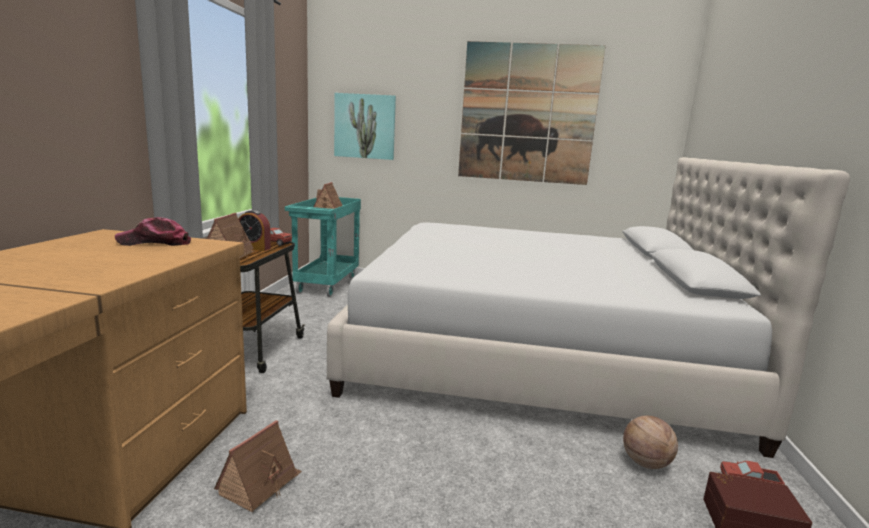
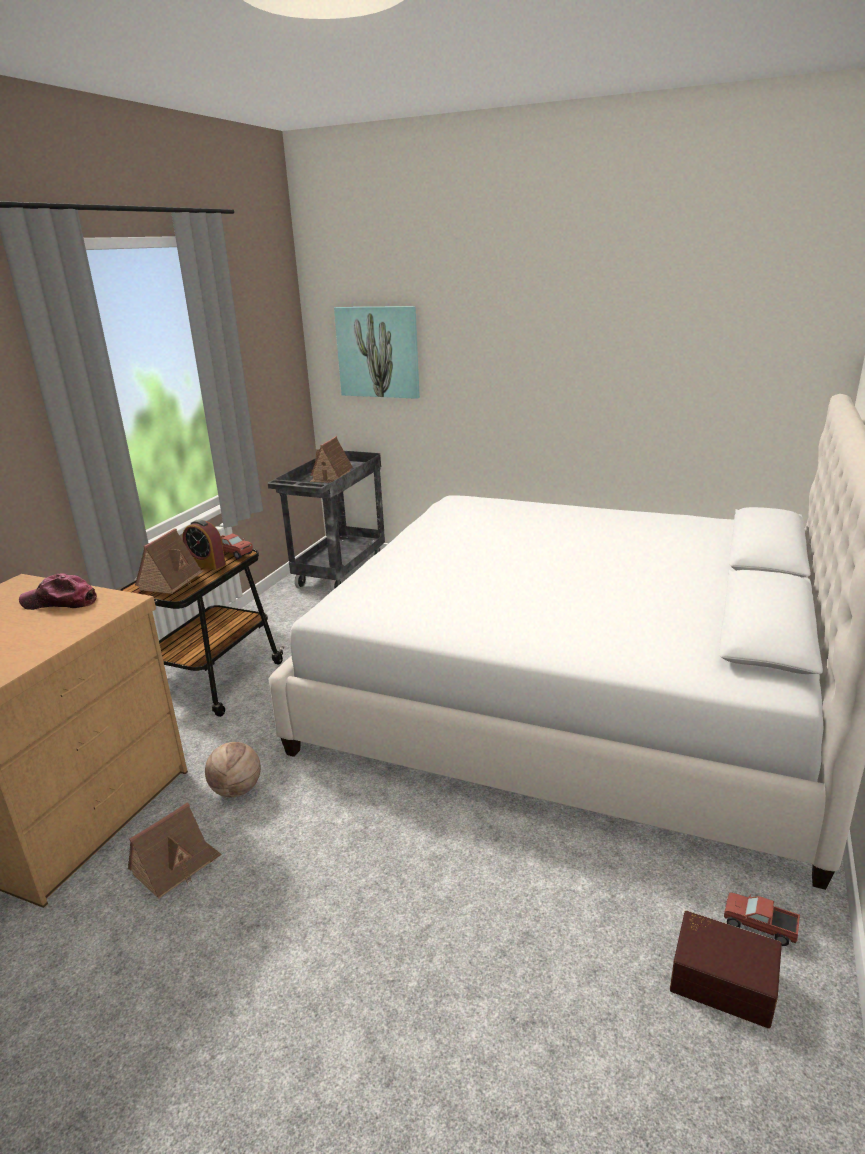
camera: 15 degrees right, 10 degrees up
turquoise cart [285,197,361,297] -> grey cart [268,450,385,591]
picture [458,41,606,185] -> none
basketball [623,416,678,469] -> basketball moved to [205,742,261,797]

